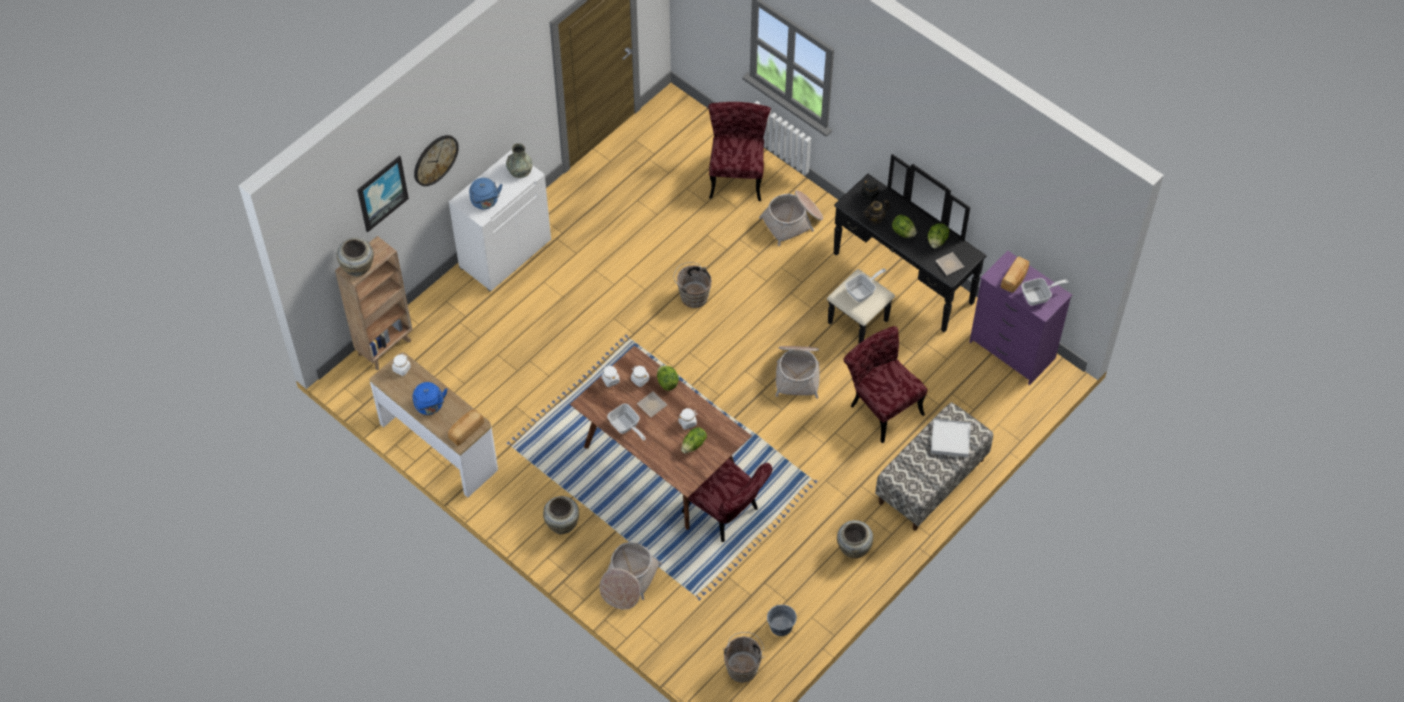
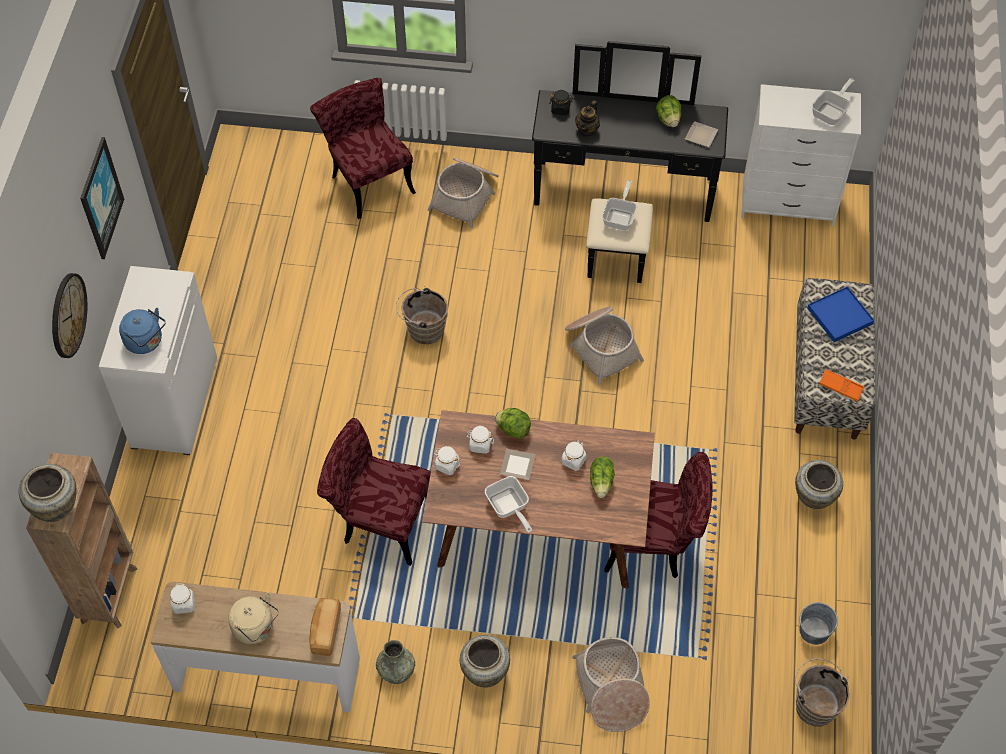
camera: 35 degrees left, 0 degrees up
picture [357,156,409,232] -> picture moved to [80,137,124,259]
blue kettle [413,382,447,415] -> beige kettle [228,593,279,644]
grey vase [506,143,533,178] -> grey vase moved to [376,640,415,684]
frying pan [607,403,646,441] -> frying pan turned 45 degrees clockwise [485,476,532,533]
red chair [844,326,927,443] -> red chair moved to [317,418,431,566]
lettuce [892,215,917,238] -> none
white tray [931,419,971,457] -> blue tray [807,287,874,342]
purple dresser [969,251,1072,385] -> white dresser [741,84,861,227]
bread [1001,257,1029,293] -> none
none -> orange tray [819,369,864,402]

